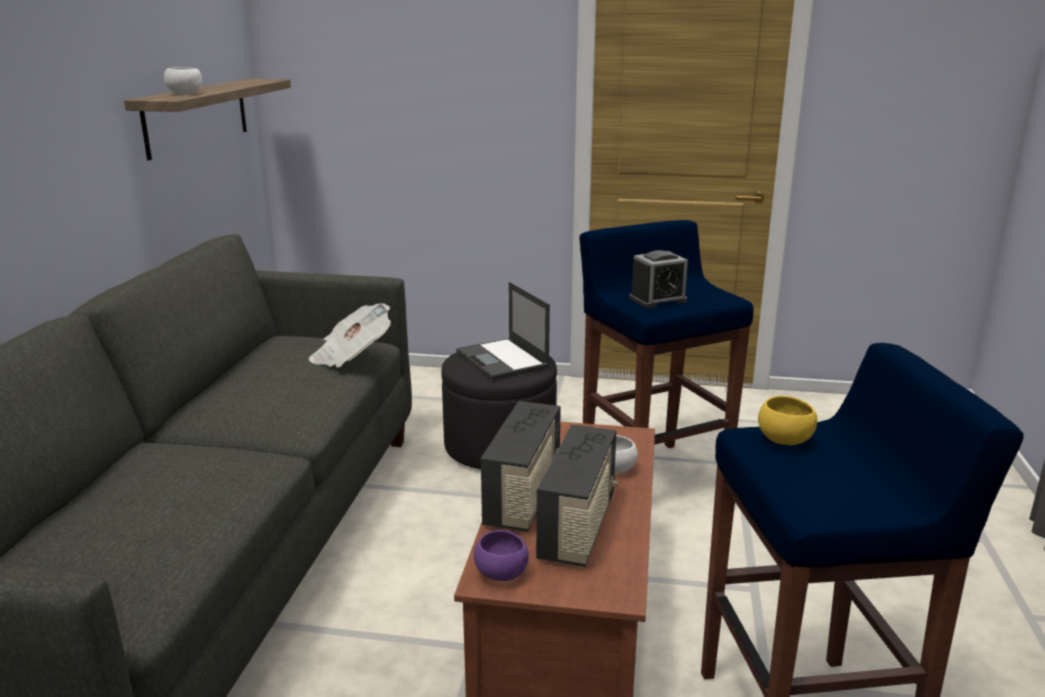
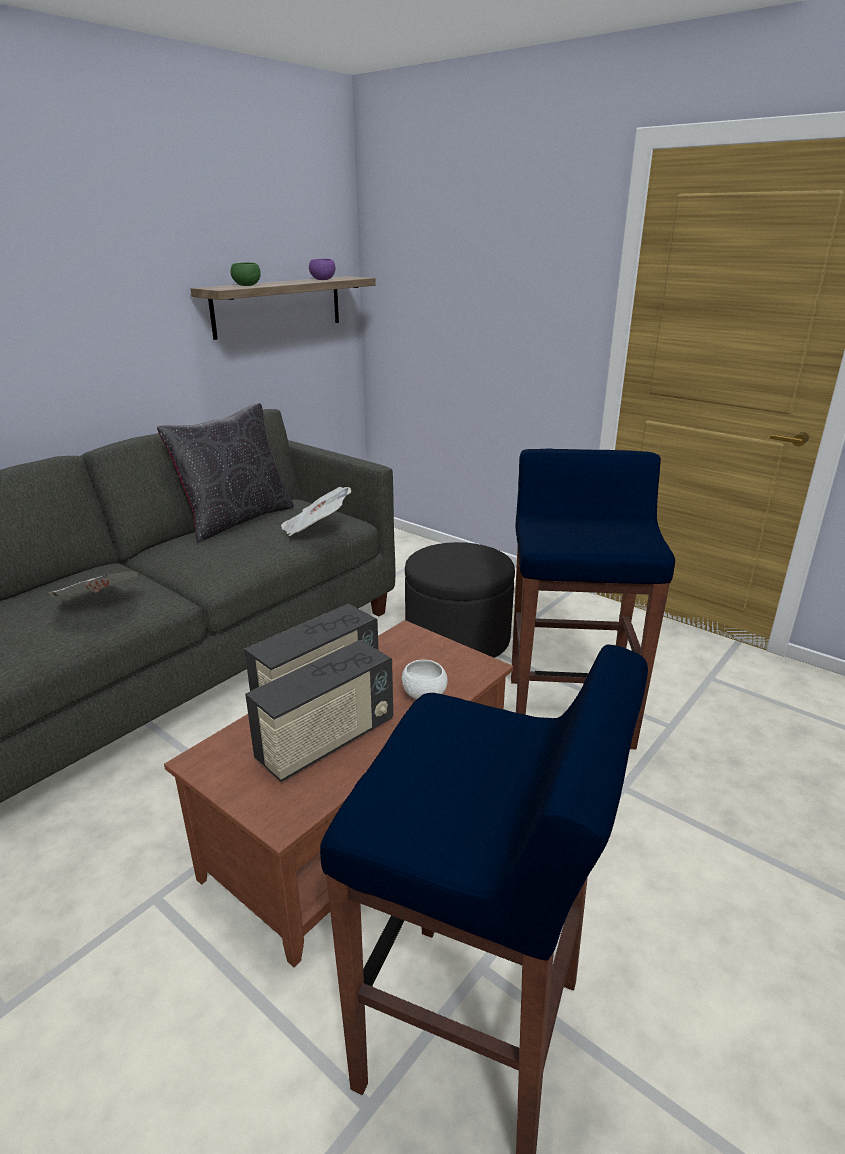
camera: 30 degrees right, 5 degrees up
white bowl [164,67,202,95] -> green bowl [230,262,261,286]
laptop [456,282,550,380] -> none
purple bowl [474,530,529,581] -> purple bowl moved to [309,259,336,280]
alarm clock [629,250,688,308] -> none
yellow bowl [758,396,817,445] -> none
none -> newspaper [49,571,141,597]
none -> black pillow [157,403,294,543]

